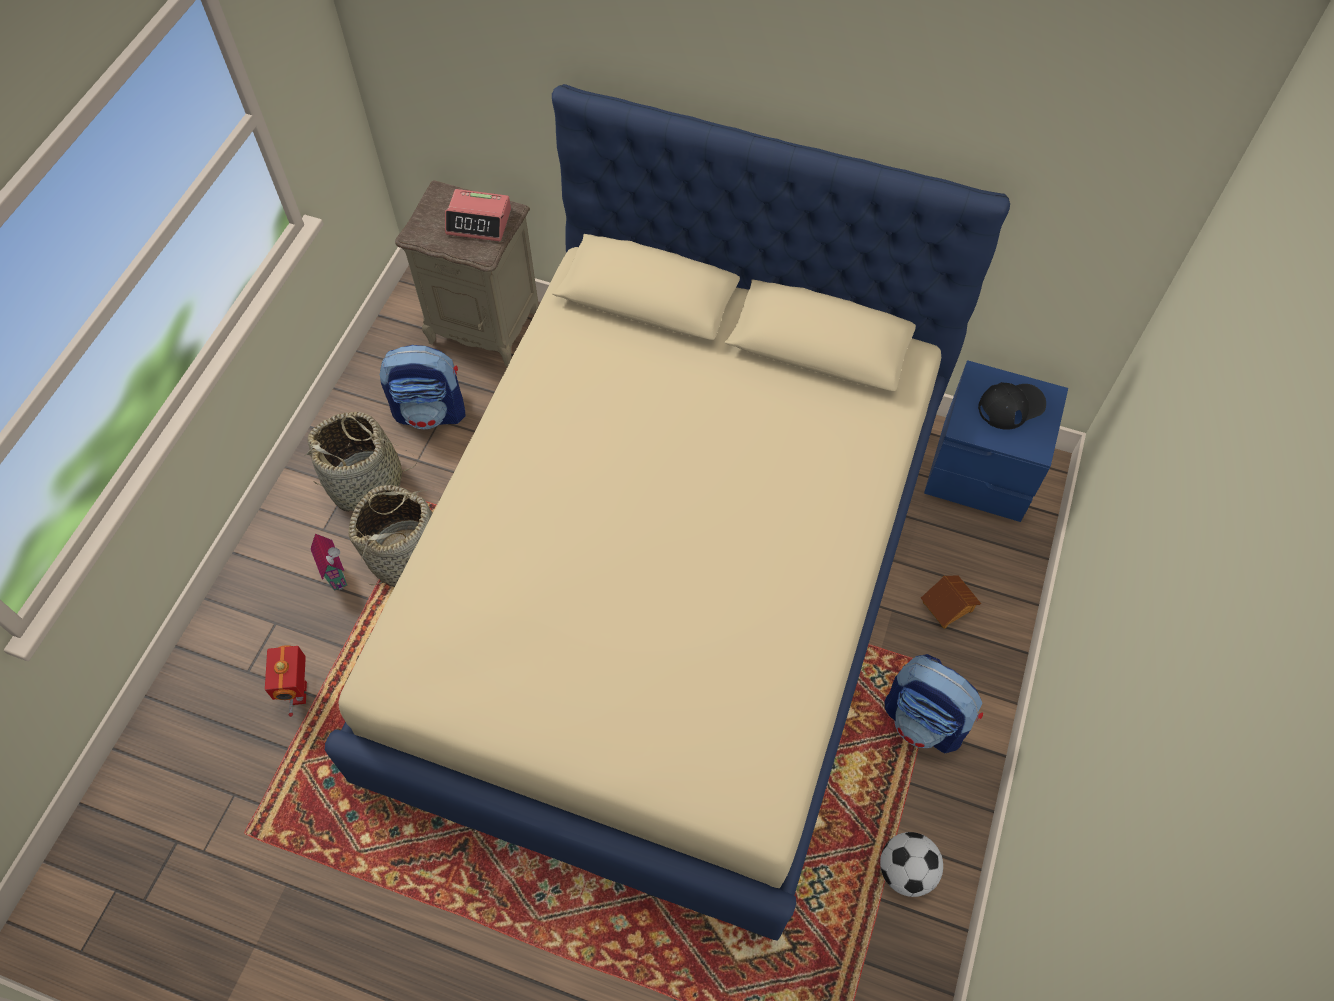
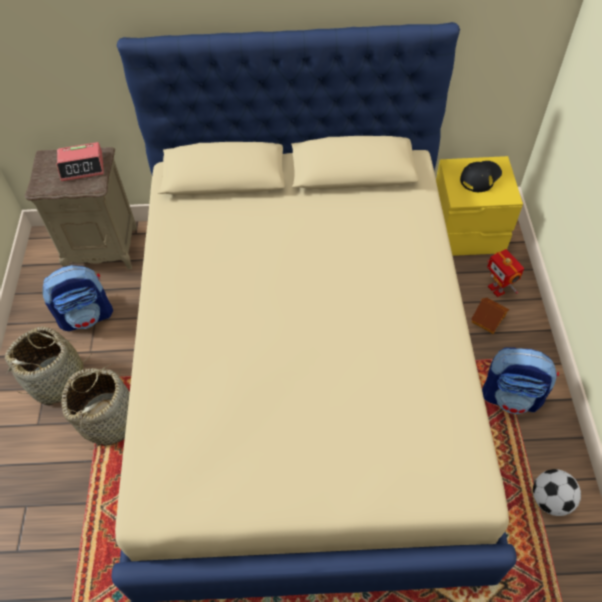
camera: 20 degrees left, 5 degrees down
toy robot [265,645,307,717] -> toy robot moved to [487,249,524,297]
toy house [311,533,347,591] -> none
blue nightstand [924,360,1068,522] -> yellow nightstand [436,156,523,256]

